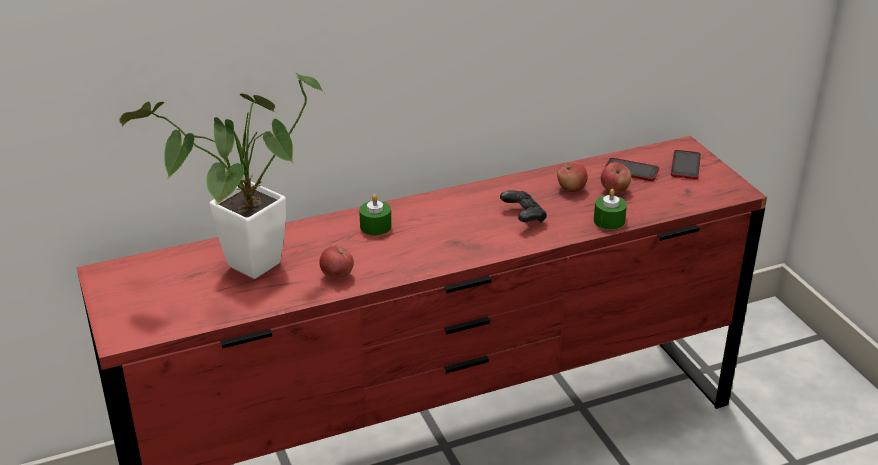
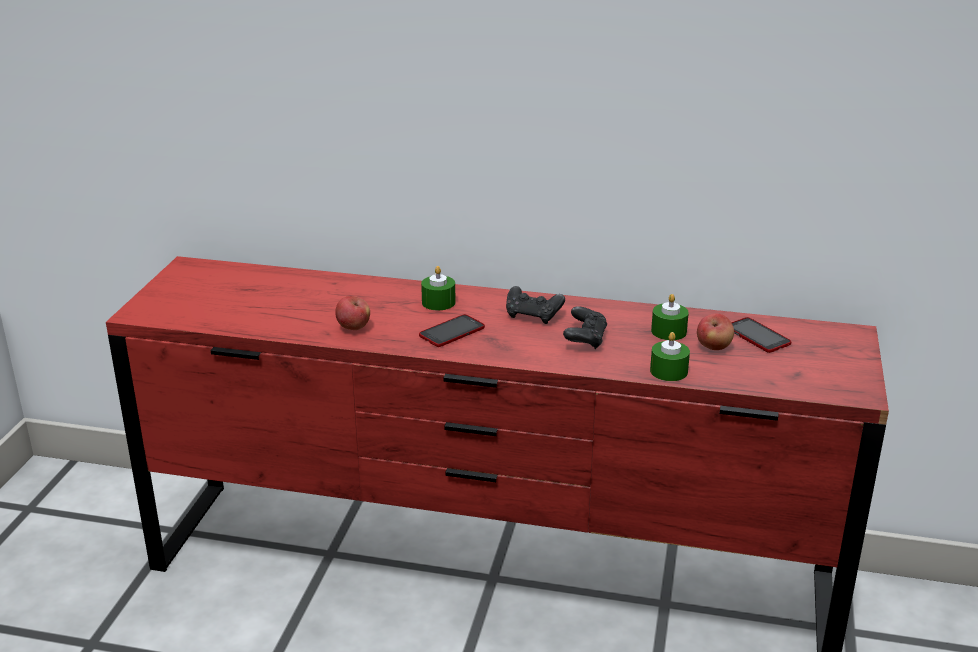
camera: 35 degrees right, 5 degrees down
potted plant [120,71,324,279] -> none
apple [557,161,588,192] -> green candle [651,294,689,340]
phone [671,150,701,179] -> phone moved to [419,314,485,347]
none -> black game controller [506,286,565,324]

